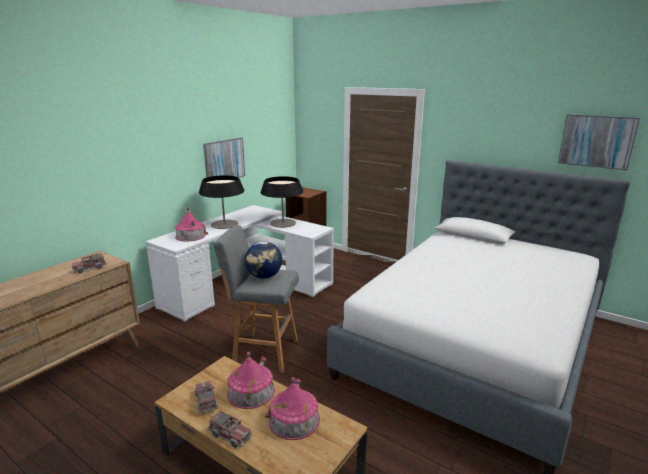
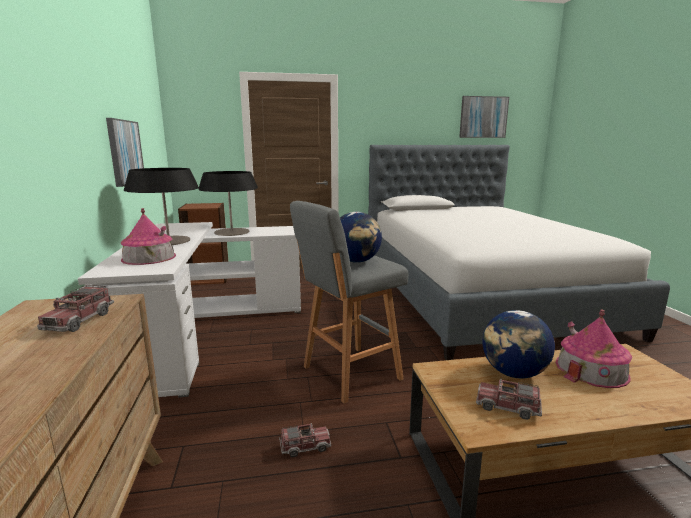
camera: 45 degrees left, 5 degrees down
toy truck [208,410,252,448] -> toy truck moved to [279,423,331,457]
toy house [227,352,275,409] -> globe [482,310,555,378]

